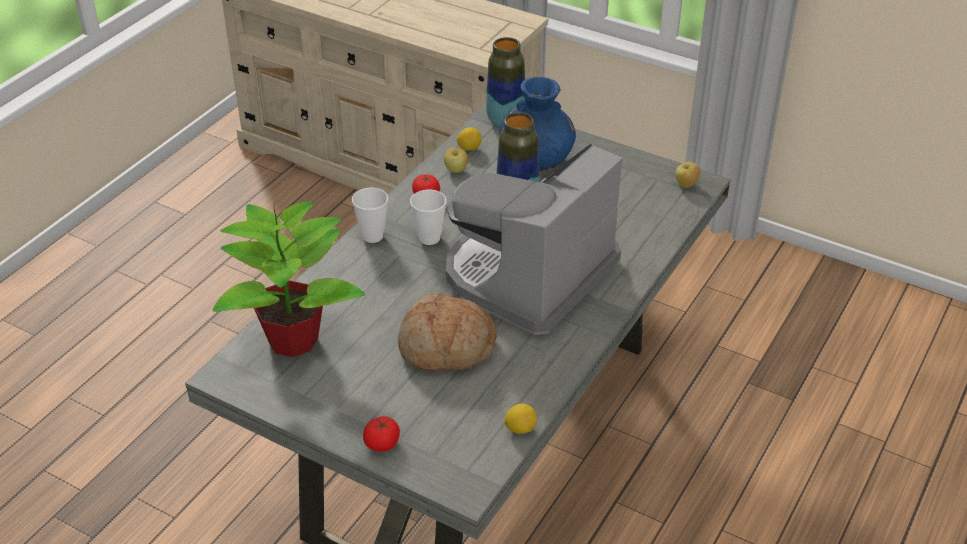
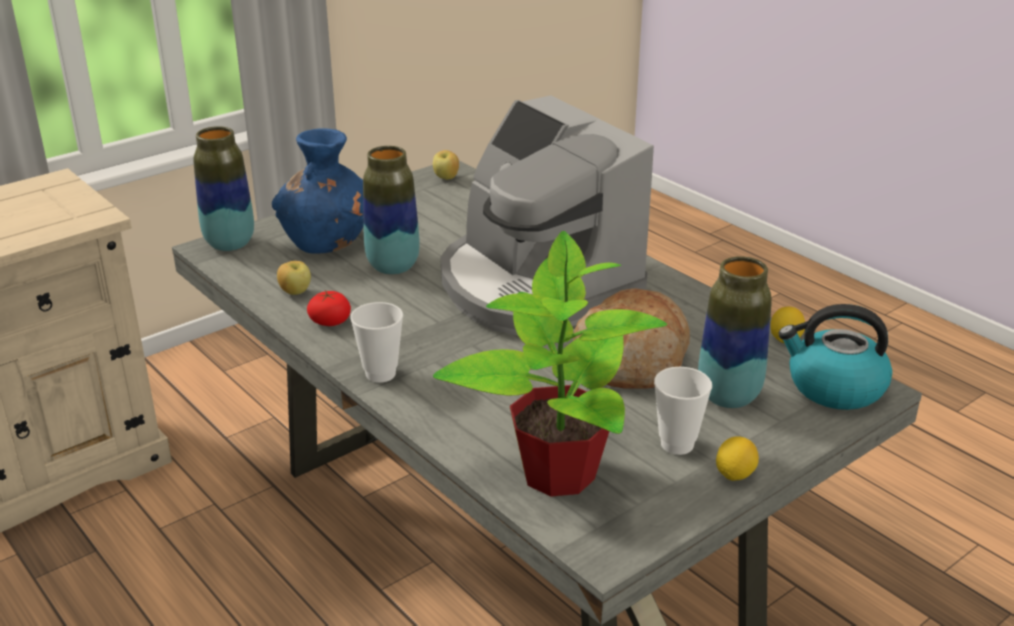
camera: 70 degrees left, 10 degrees down
tomato [363,416,400,452] -> none
cup [410,190,447,245] -> cup moved to [654,367,712,455]
lemon [457,127,481,151] -> lemon moved to [716,436,759,481]
none -> vase [698,256,772,408]
none -> kettle [778,304,892,410]

